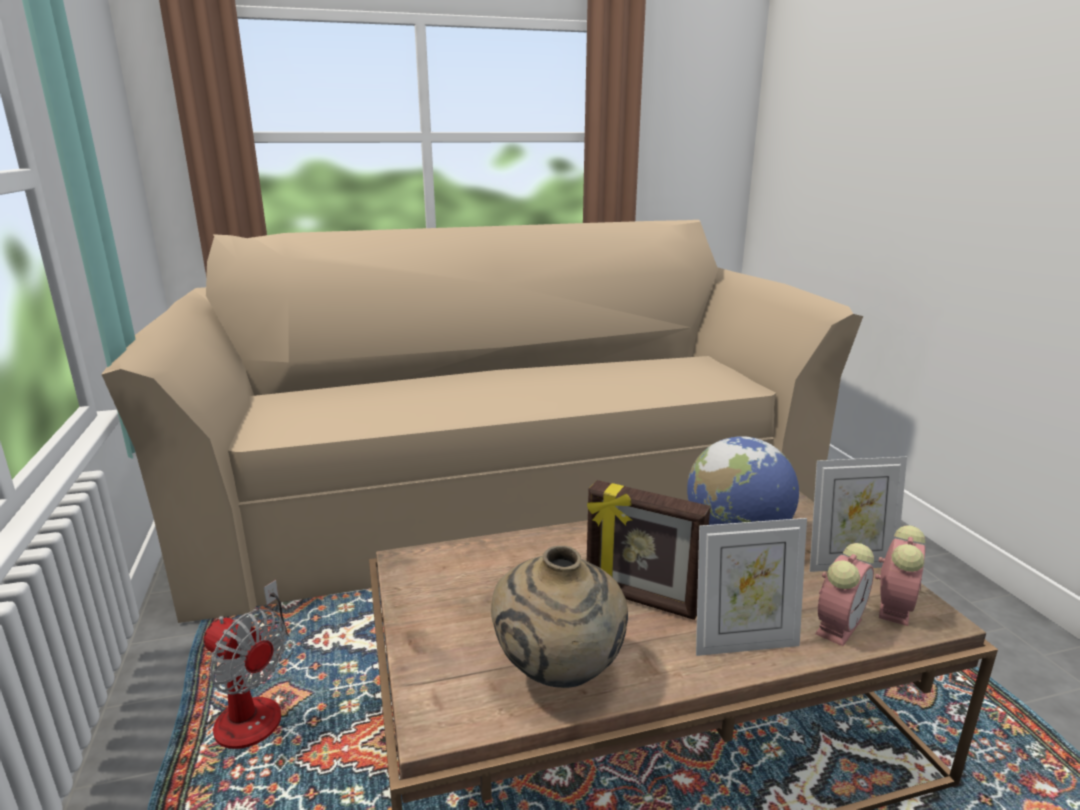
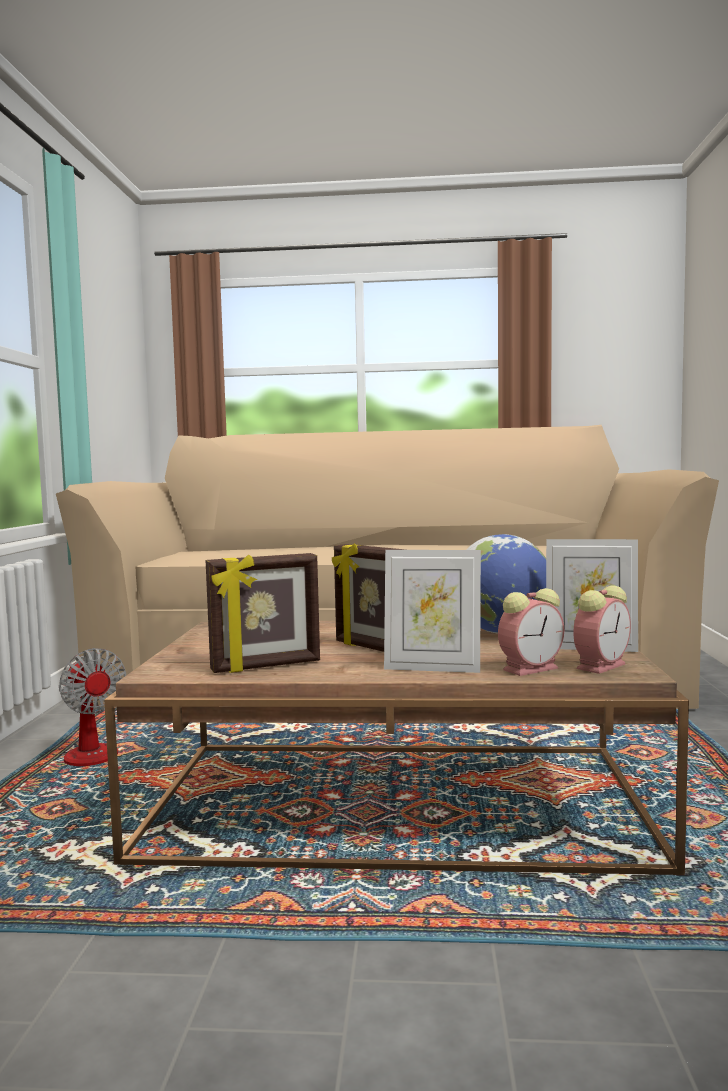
camera: 20 degrees right, 15 degrees down
beige vase [491,546,628,688] -> picture frame [206,553,320,673]

